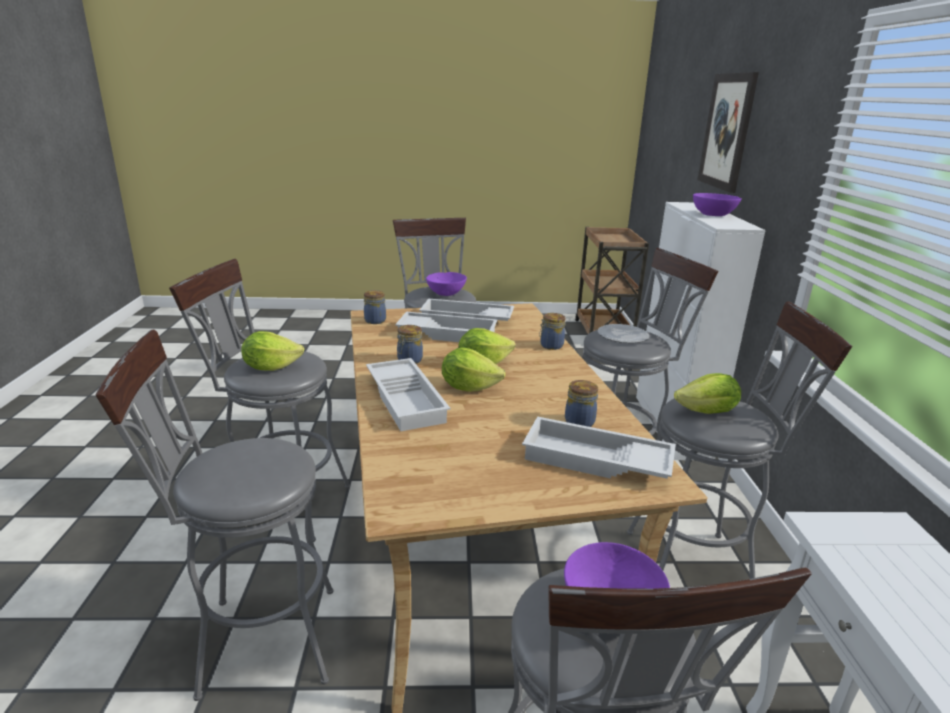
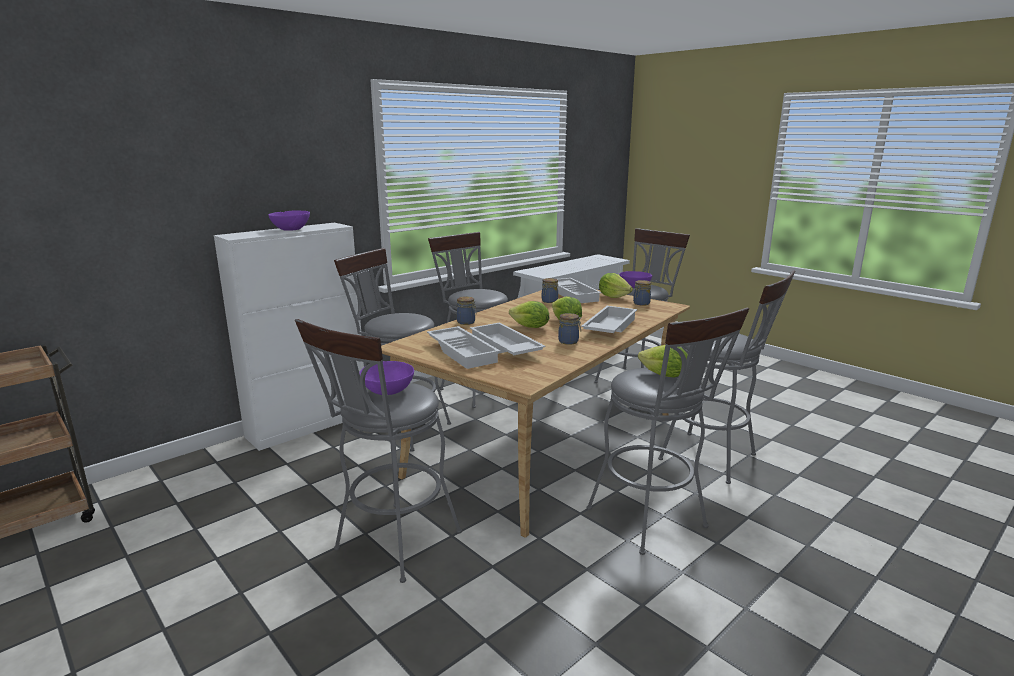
camera: 130 degrees left, 5 degrees down
jar [364,290,386,324] -> jar moved to [633,280,651,306]
plate [598,324,649,343] -> none
lettuce [674,373,741,414] -> lettuce moved to [599,273,633,298]
picture [697,72,759,193] -> none

